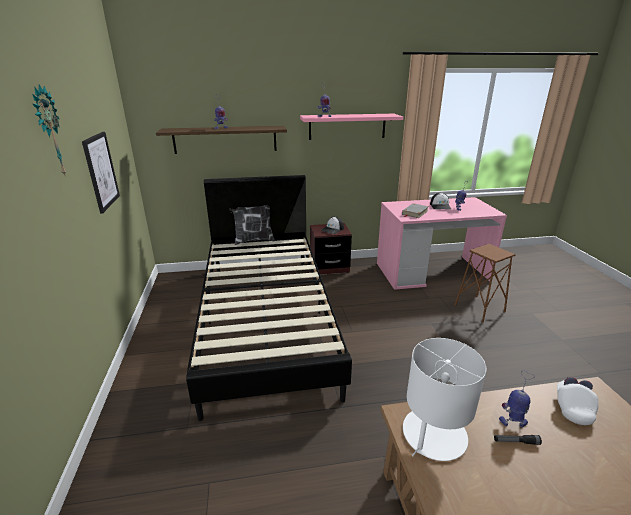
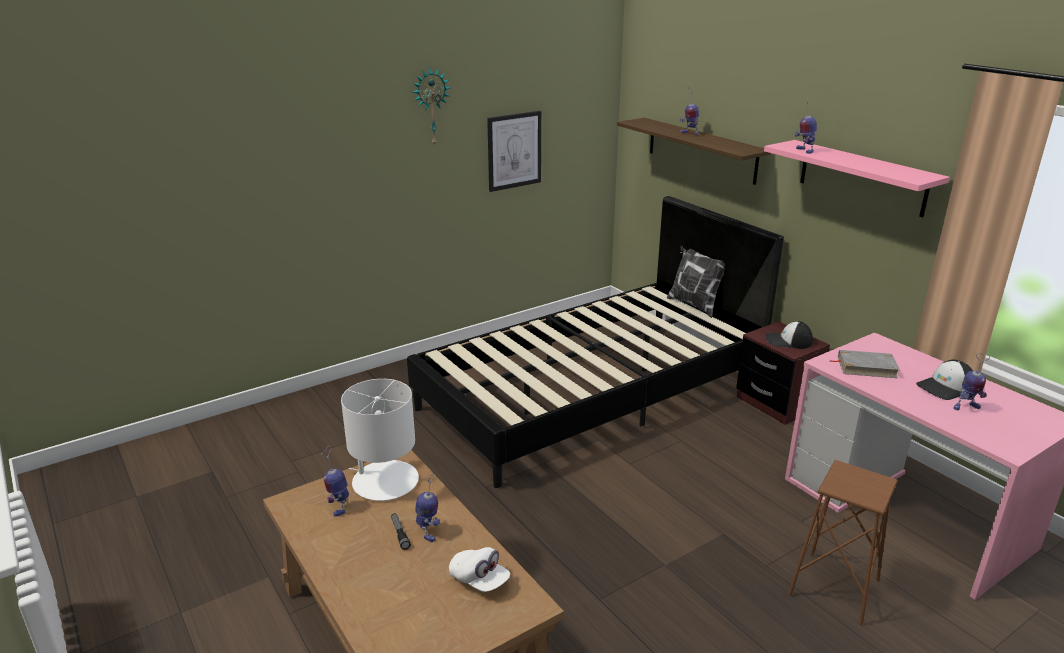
camera: 65 degrees right, 0 degrees up
white cap [557,377,598,425] -> white cap turned 45 degrees clockwise [449,547,510,592]
none -> toy robot [321,446,349,517]

